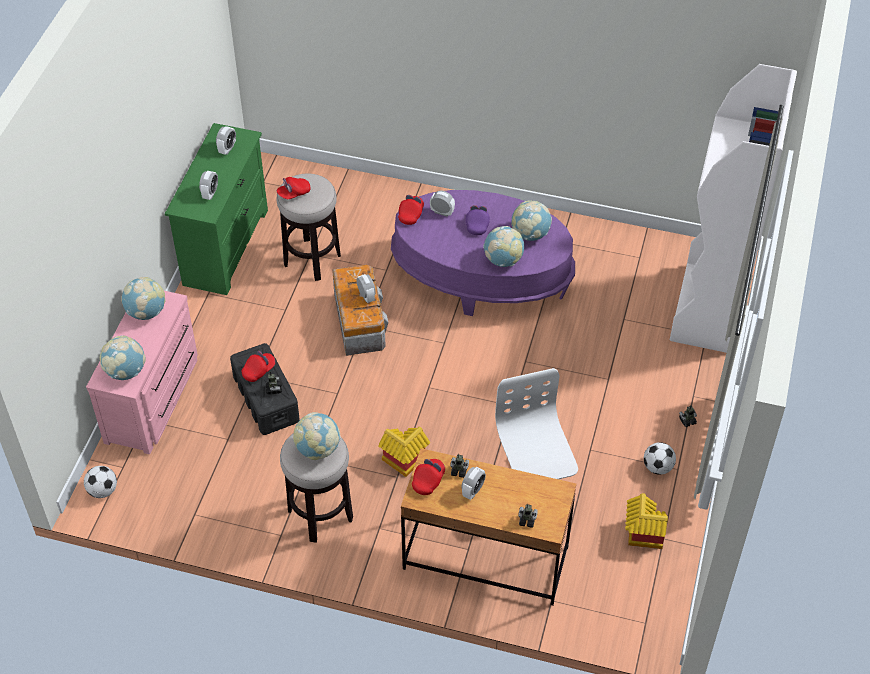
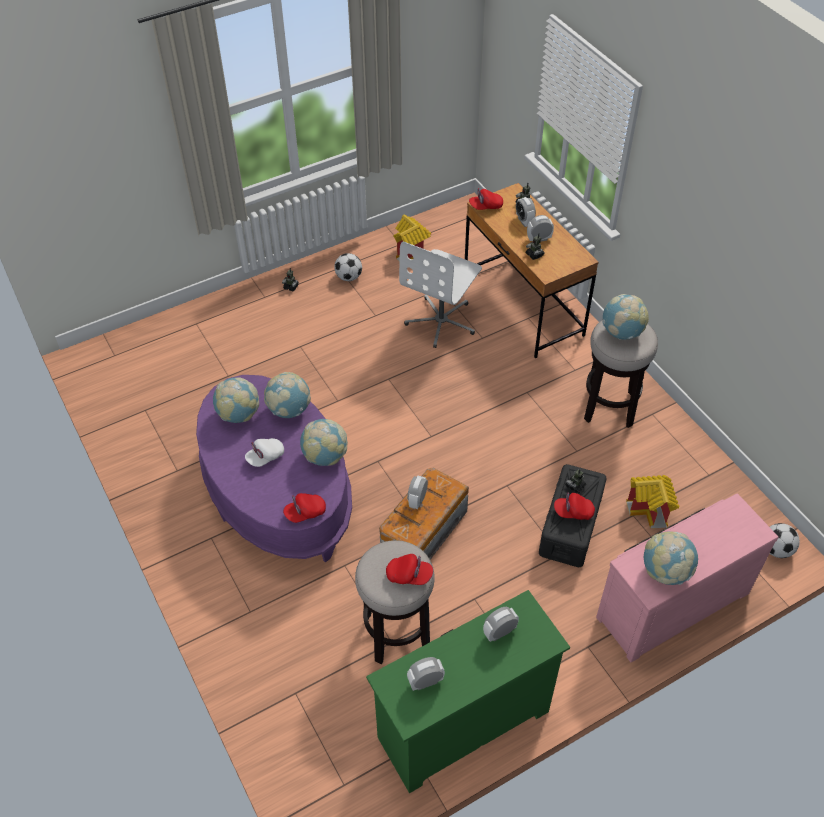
camera: 135 degrees left, 0 degrees up
globe [100,336,146,380] -> globe moved to [300,419,348,466]
toy house [378,427,431,477] -> toy house moved to [626,475,679,529]
red cap [412,459,445,495] -> red cap moved to [469,188,503,210]
alarm clock [430,191,455,217] -> alarm clock moved to [516,197,536,227]
purple cap [466,205,490,235] -> white cap [245,438,284,467]
white bookcase [670,64,797,353] -> none

